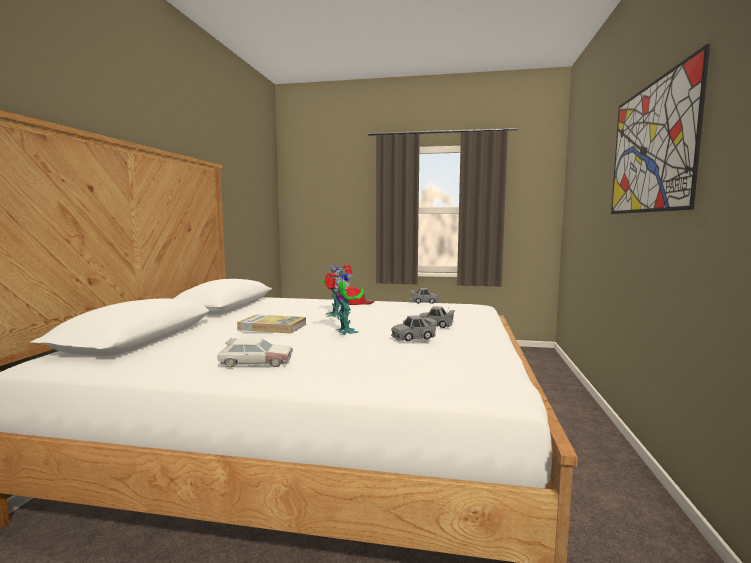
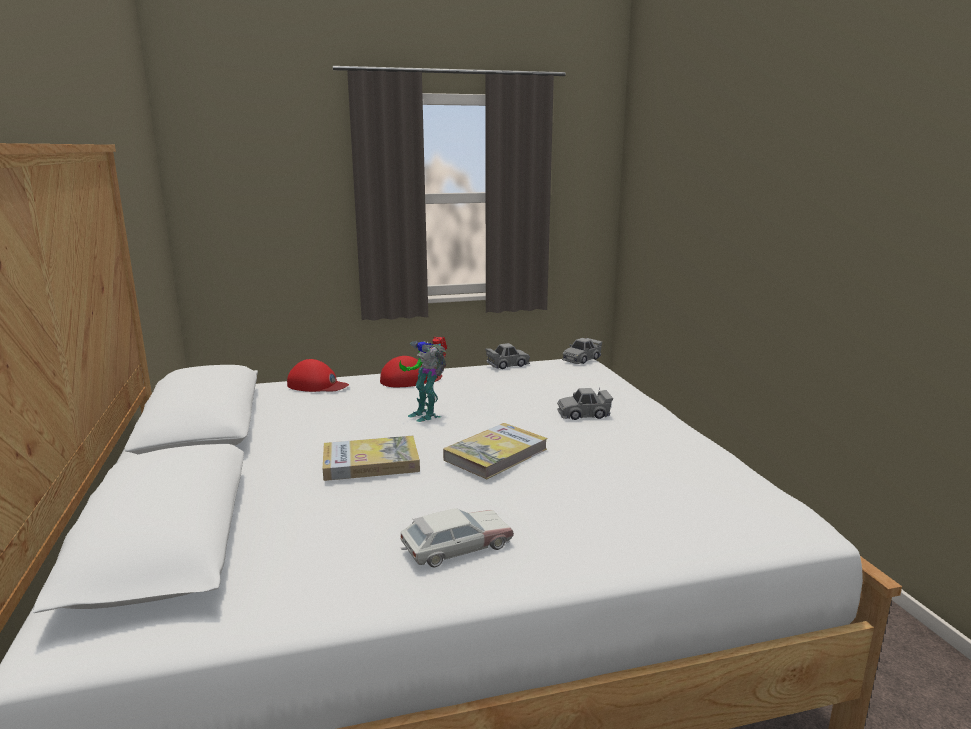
camera: 25 degrees left, 10 degrees up
toy robot [324,272,363,335] -> book [443,423,548,479]
grey toy car [391,315,437,341] -> grey toy car moved to [562,337,602,364]
picture [611,44,710,214] -> none
none -> red cap [287,359,349,392]

